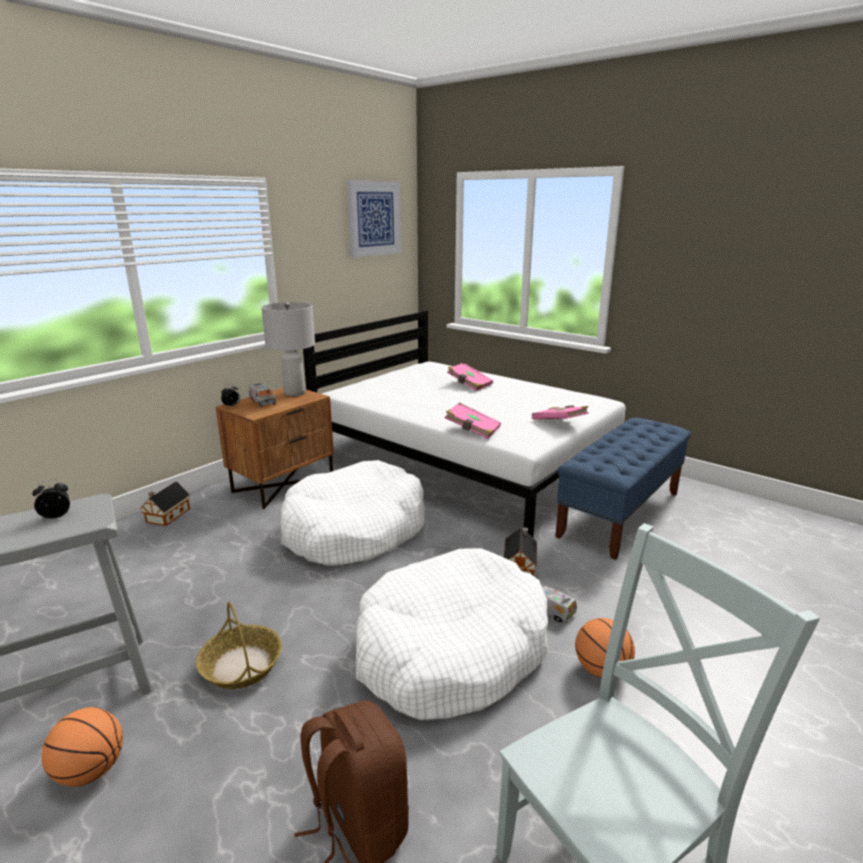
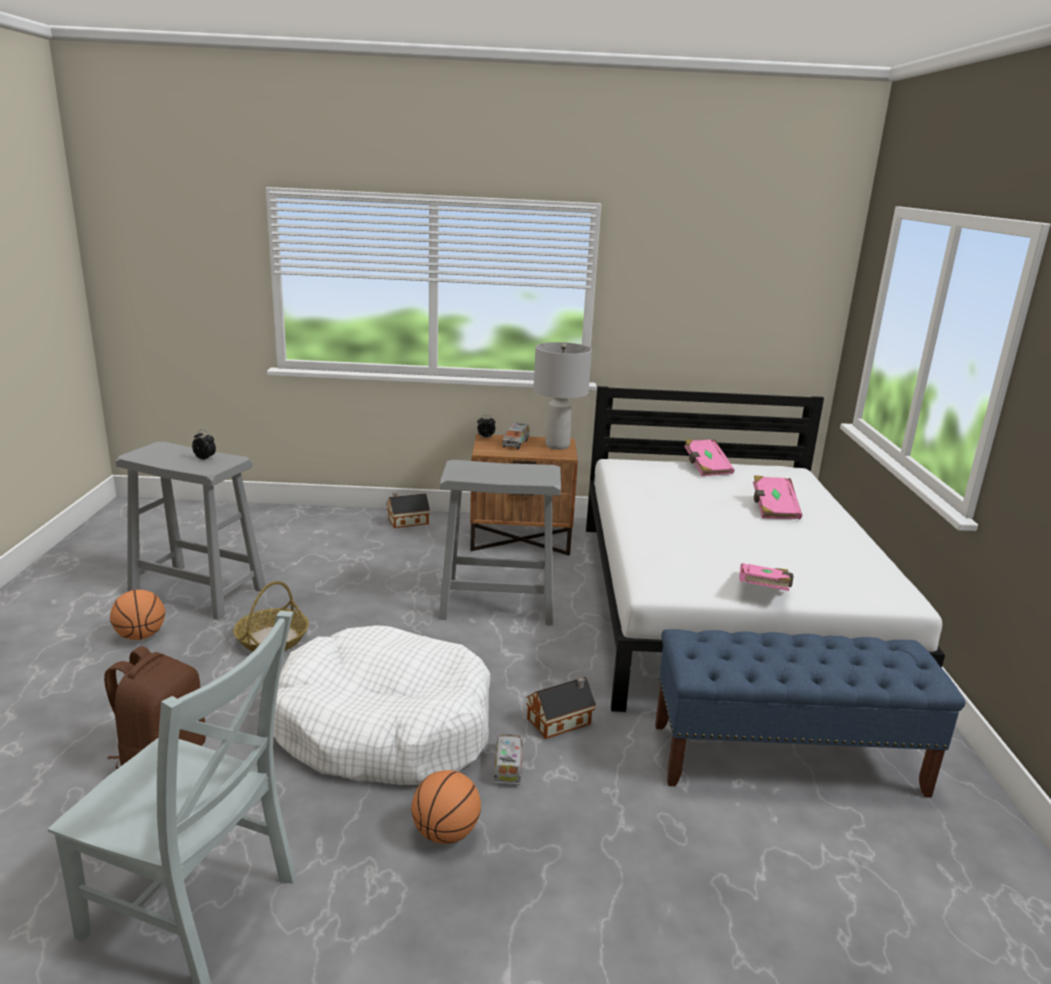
camera: 50 degrees right, 0 degrees up
white dog bed [281,460,425,566] -> grey stool [439,460,561,626]
picture [347,180,401,257] -> none
pink book [445,403,501,439] -> pink book moved to [684,439,734,476]

